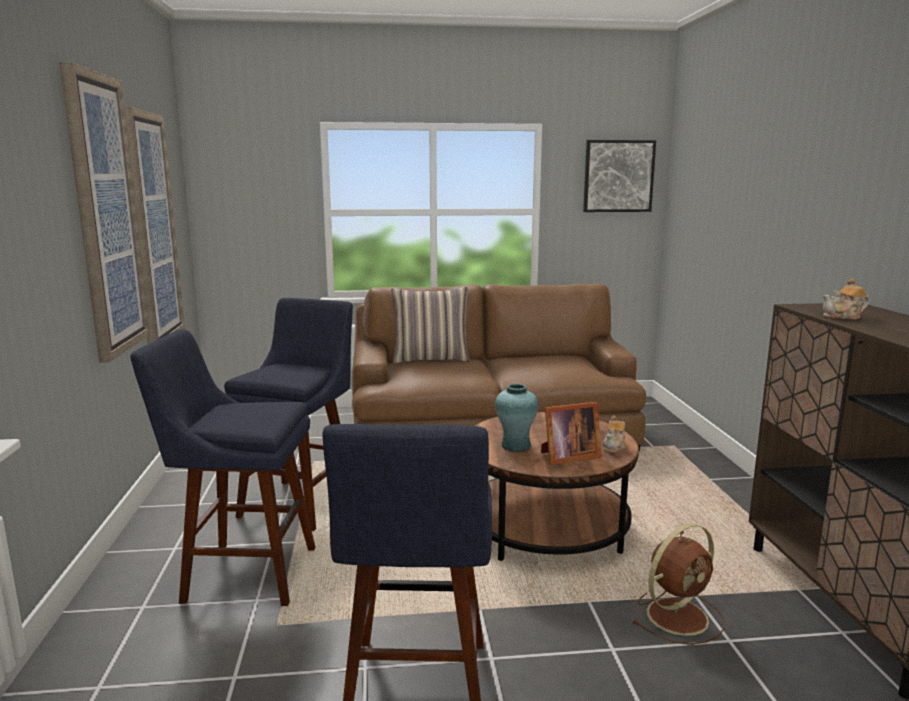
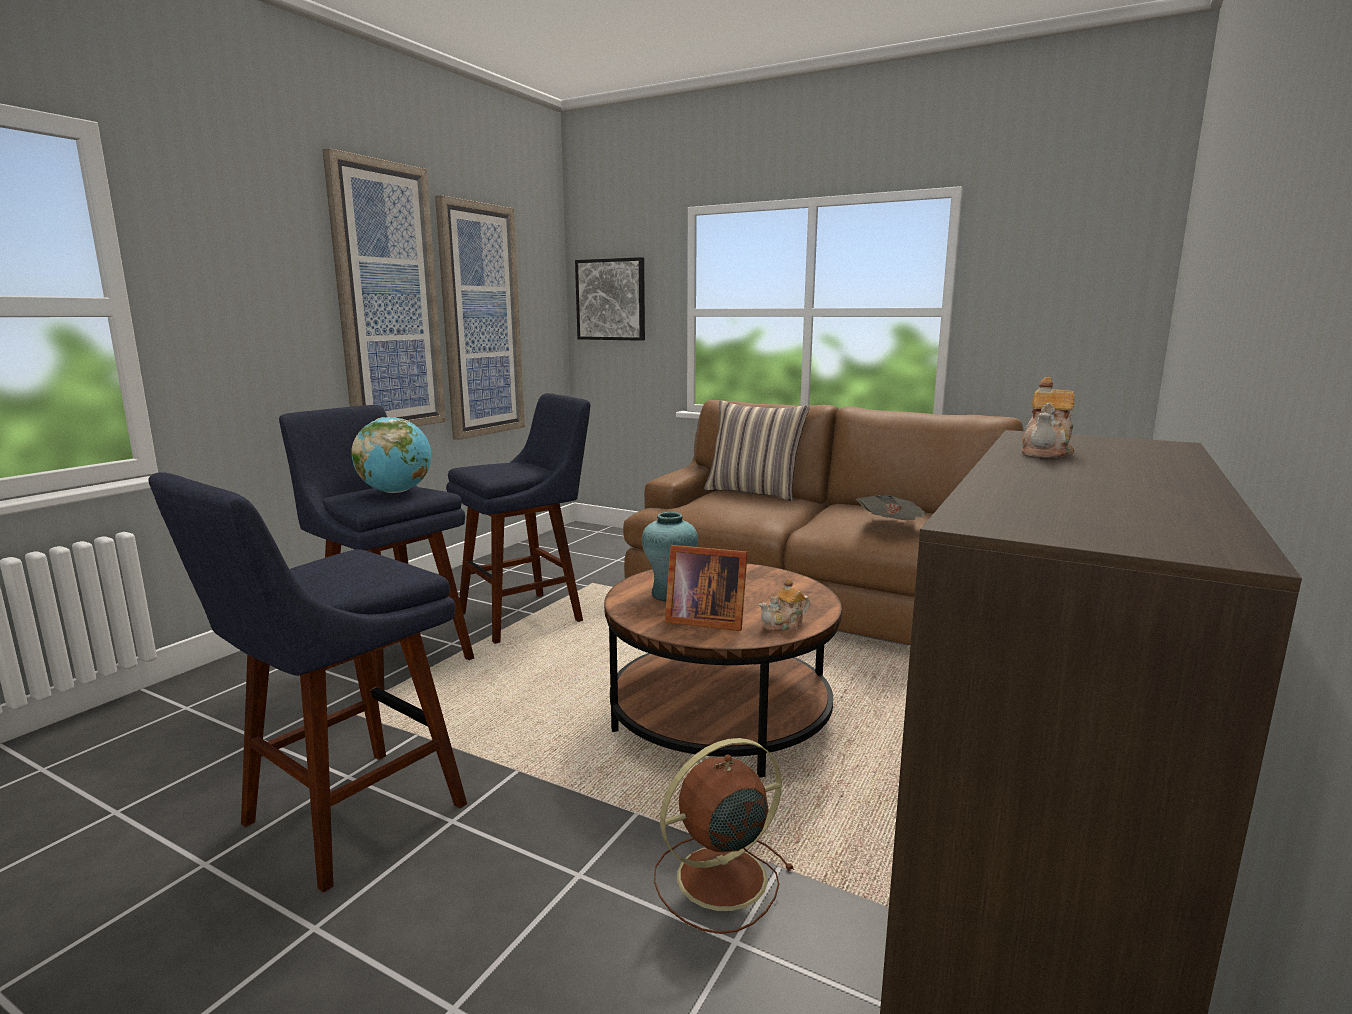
camera: 35 degrees right, 0 degrees up
picture [583,140,656,212] -> picture moved to [575,257,645,341]
brown fan [633,523,725,645] -> brown fan turned 150 degrees clockwise [654,738,794,934]
teapot [822,278,870,319] -> teapot turned 90 degrees counterclockwise [1021,377,1074,458]
none -> globe [351,417,432,493]
none -> newspaper [856,495,926,520]

